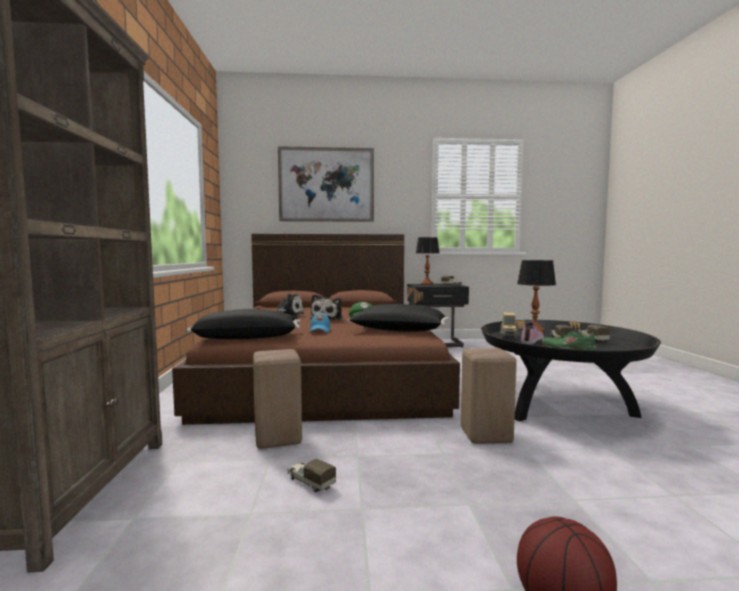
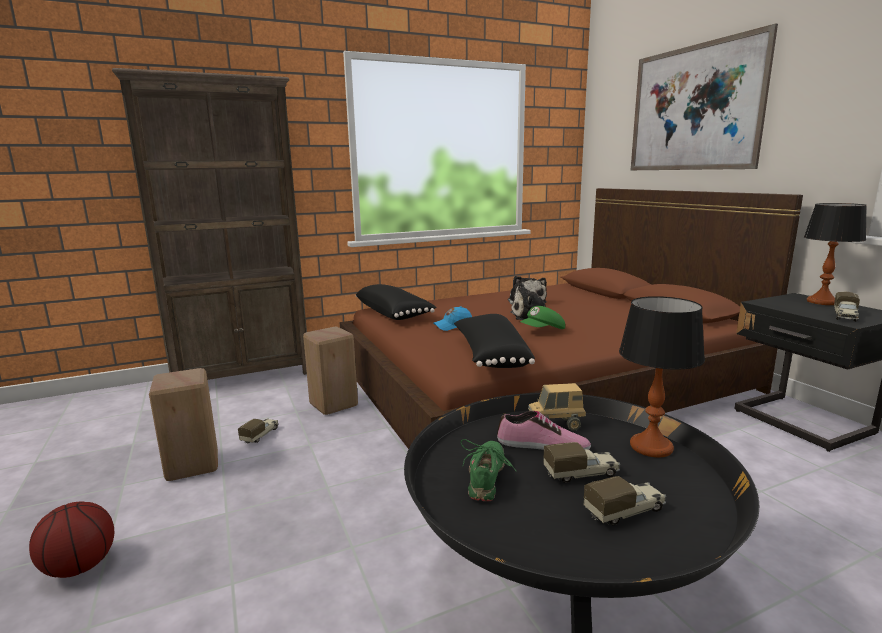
camera: 70 degrees right, 10 degrees up
beige stool [461,348,517,444] -> beige stool moved to [149,368,218,481]

